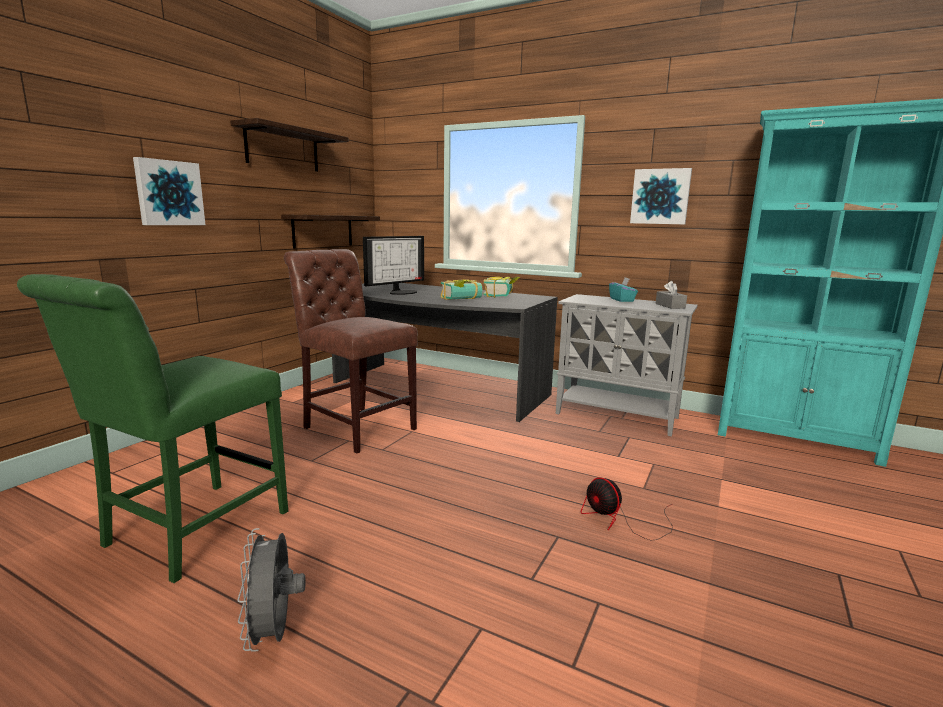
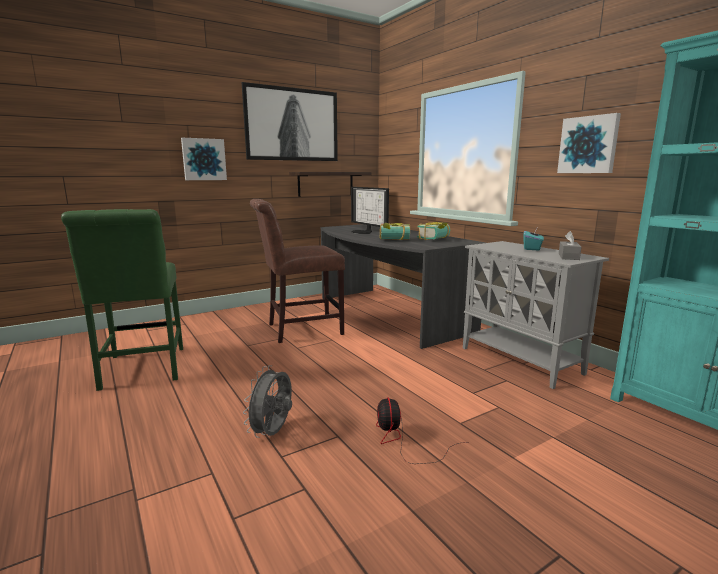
camera: 30 degrees right, 0 degrees up
green chair [17,274,288,583] -> green chair turned 75 degrees counterclockwise [61,209,183,391]
shelf [230,118,349,172] -> picture [242,82,338,161]
grey fan [237,528,305,652] -> grey fan moved to [243,365,292,438]
brown chair [284,249,418,453] -> brown chair turned 90 degrees counterclockwise [250,199,345,343]
monitor [363,236,424,295] -> monitor turned 75 degrees clockwise [351,187,389,234]

